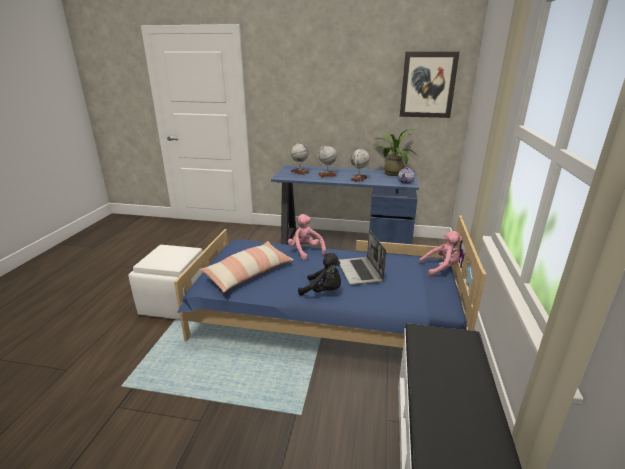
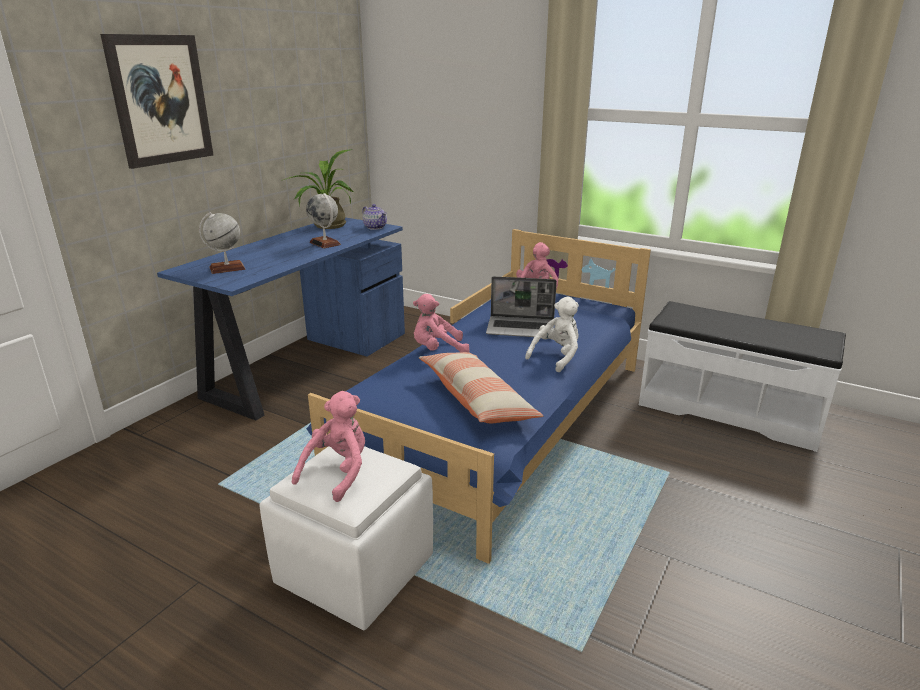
camera: 70 degrees left, 0 degrees up
black plush toy [298,253,341,296] -> white plush toy [525,296,579,372]
globe [317,146,337,177] -> none
picture [400,52,460,118] -> picture moved to [100,34,213,169]
none -> pink plush toy [292,391,365,502]

